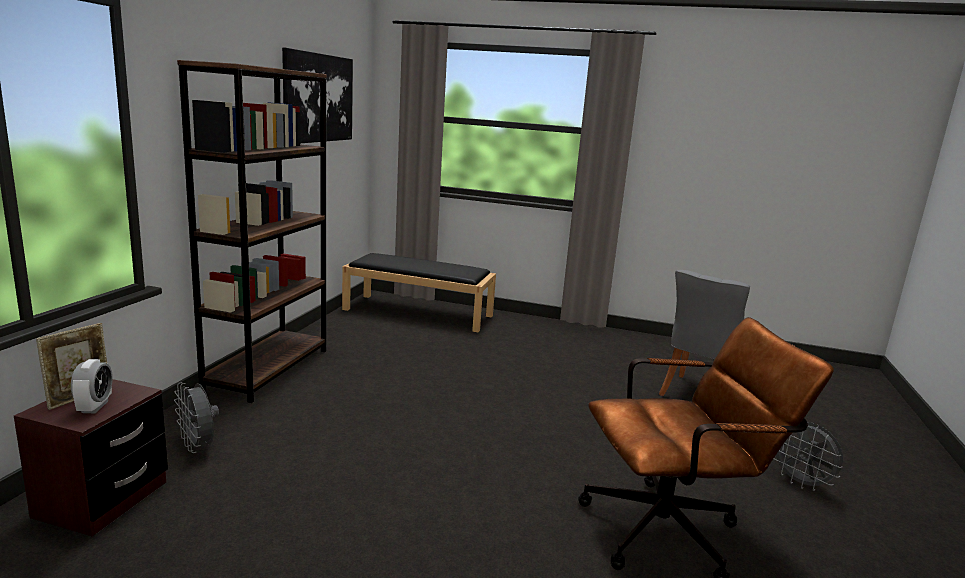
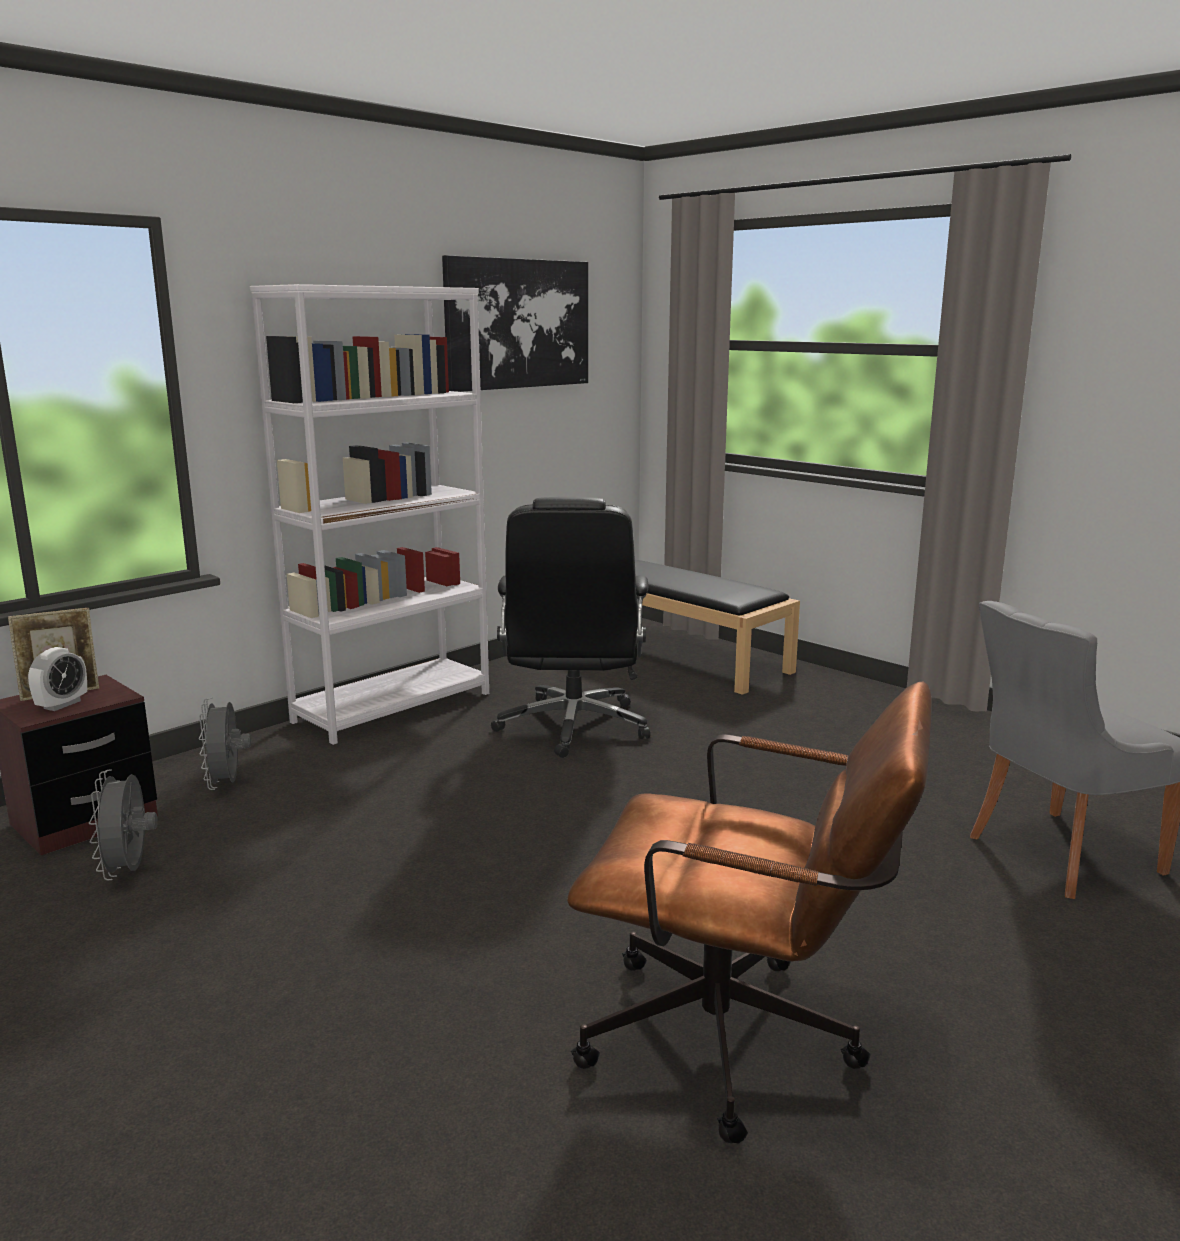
camera: 30 degrees right, 0 degrees up
brown bookcase [177,60,327,403] -> white bookcase [250,284,489,745]
grey fan [774,422,843,491] -> grey fan moved to [89,769,158,880]
none -> black office chair [491,497,650,758]

